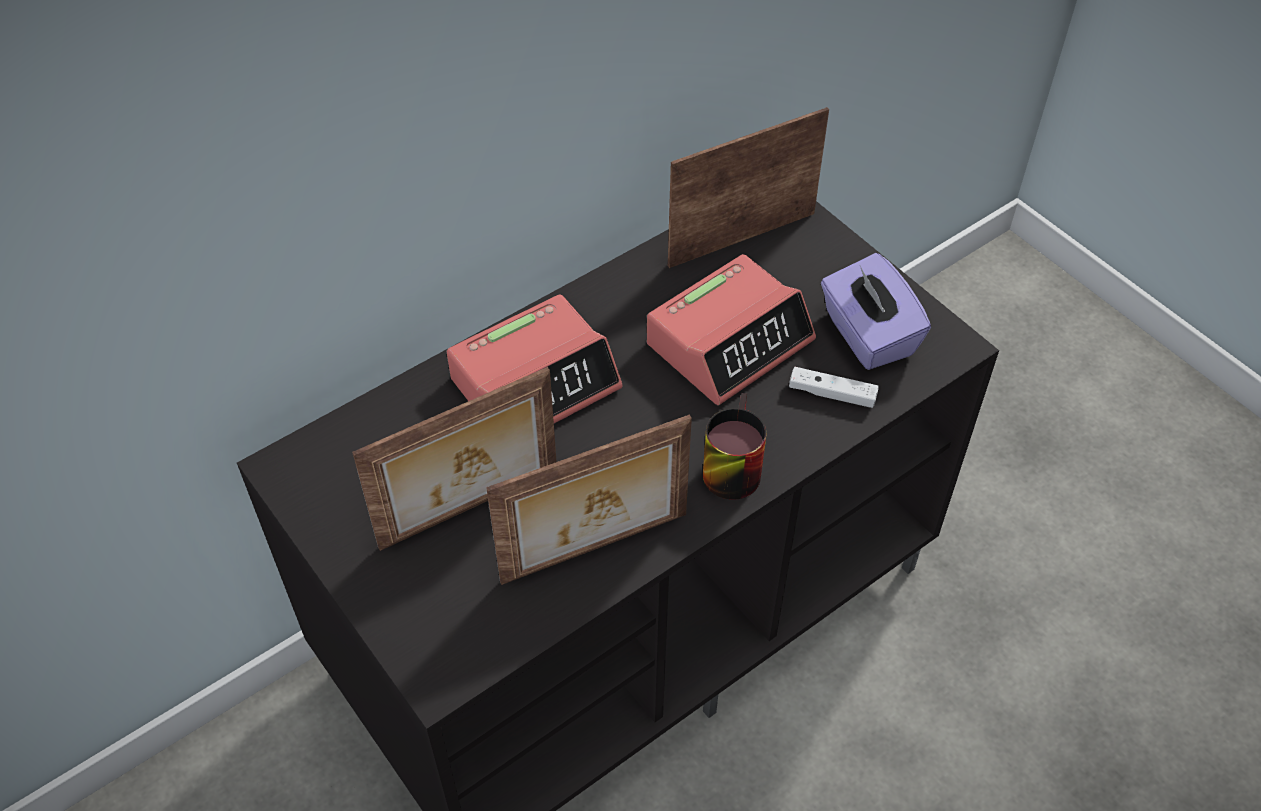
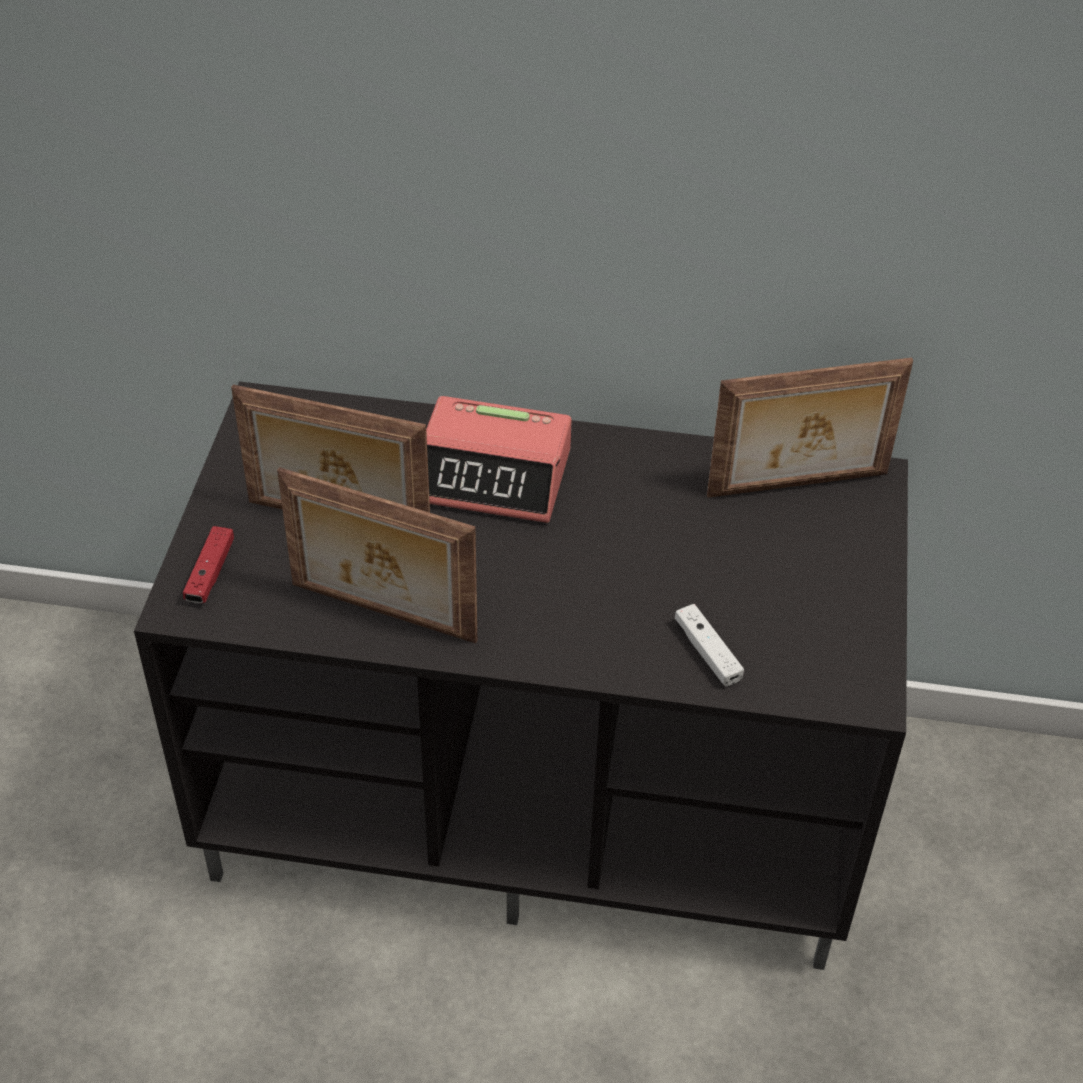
camera: 45 degrees right, 5 degrees down
alarm clock [647,254,816,405] -> none
picture frame [668,107,829,268] -> picture frame turned 150 degrees clockwise [707,358,913,498]
mug [703,393,766,500] -> none
purple tissue box [821,253,931,370] -> none
none -> red game controller [183,526,234,603]

